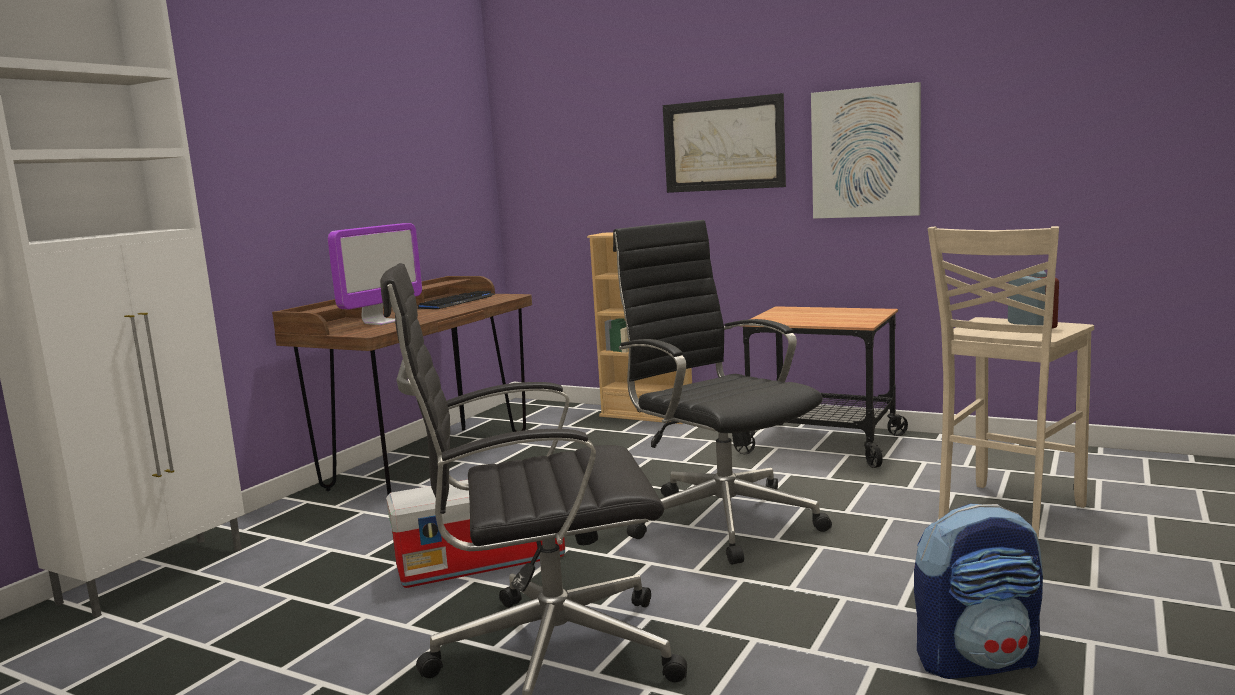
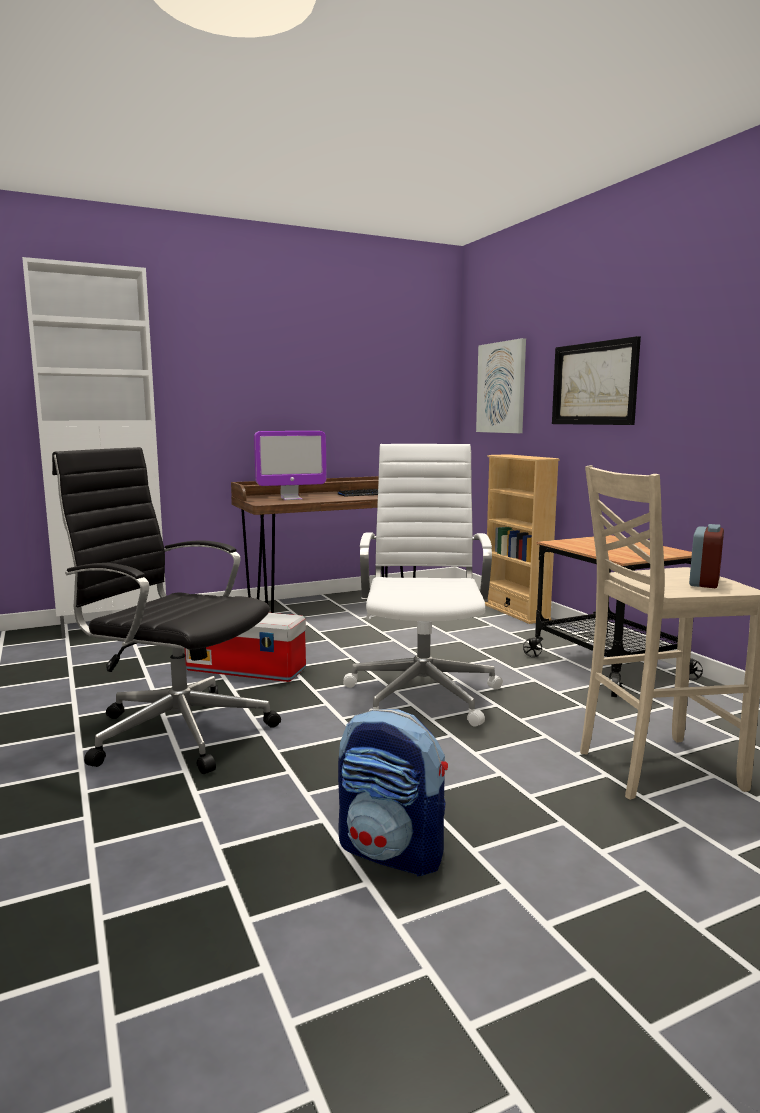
camera: 35 degrees right, 0 degrees up
black office chair [613,220,832,565] -> white office chair [343,444,503,727]
picture [811,82,921,219] -> picture moved to [476,338,526,433]

